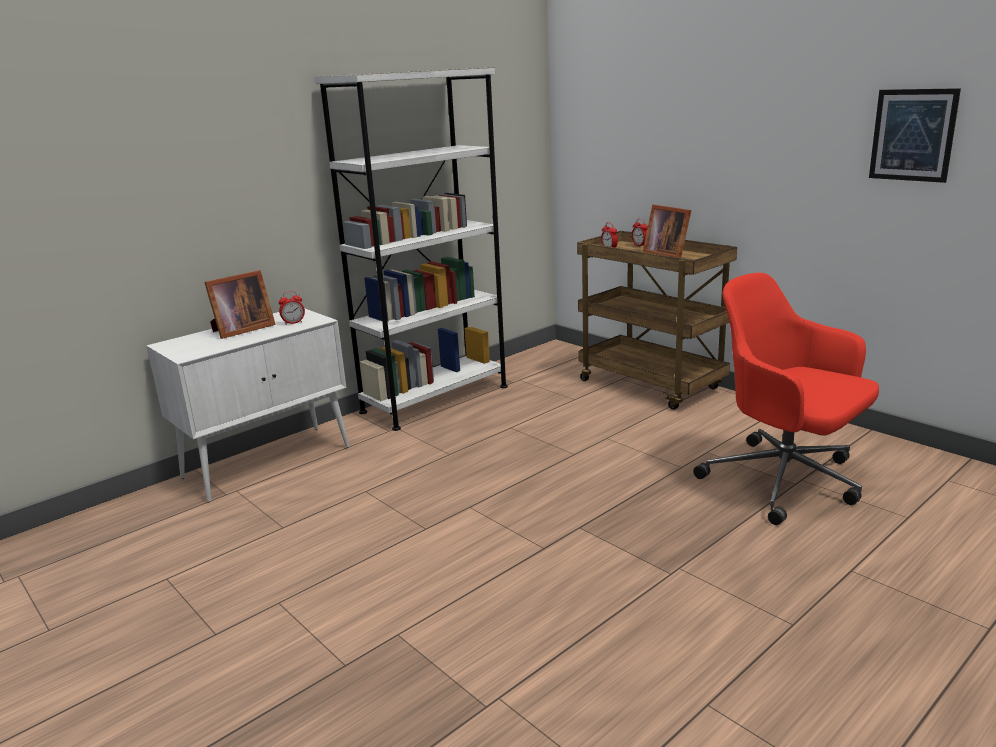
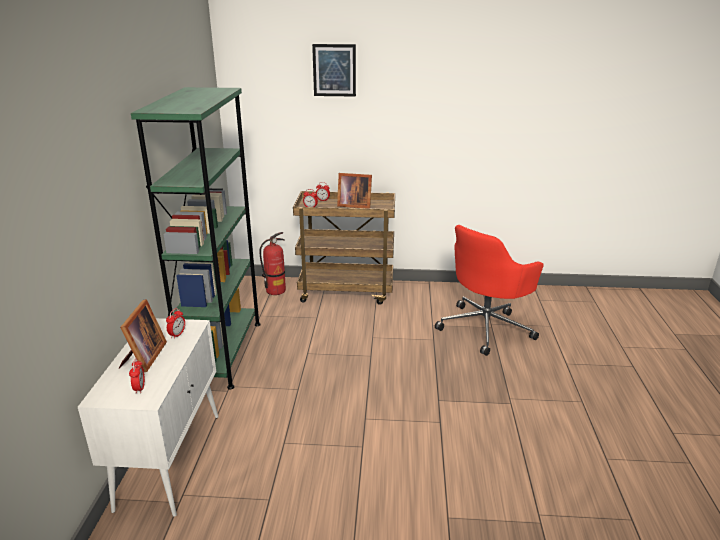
camera: 45 degrees left, 5 degrees up
white bookcase [314,67,508,431] -> green bookcase [131,87,261,389]
red office chair [693,273,879,525] -> red office chair turned 45 degrees counterclockwise [435,225,544,356]
picture [869,88,961,183] -> picture moved to [312,44,356,97]
none -> alarm clock [129,358,145,394]
none -> fire extinguisher [260,232,286,295]

